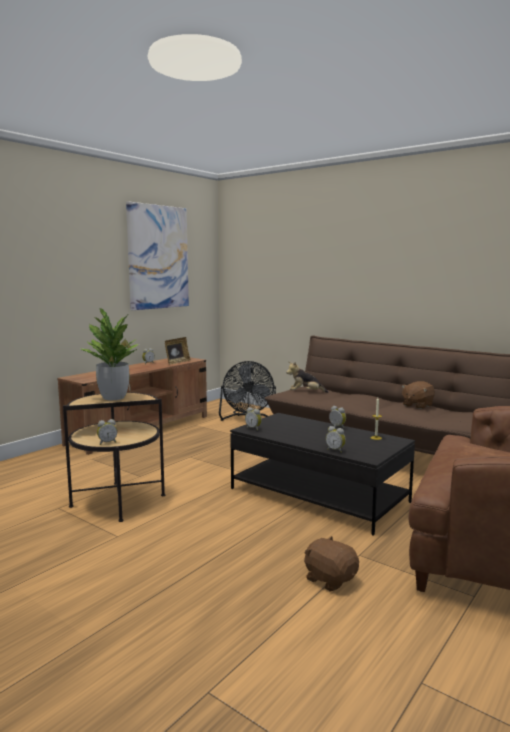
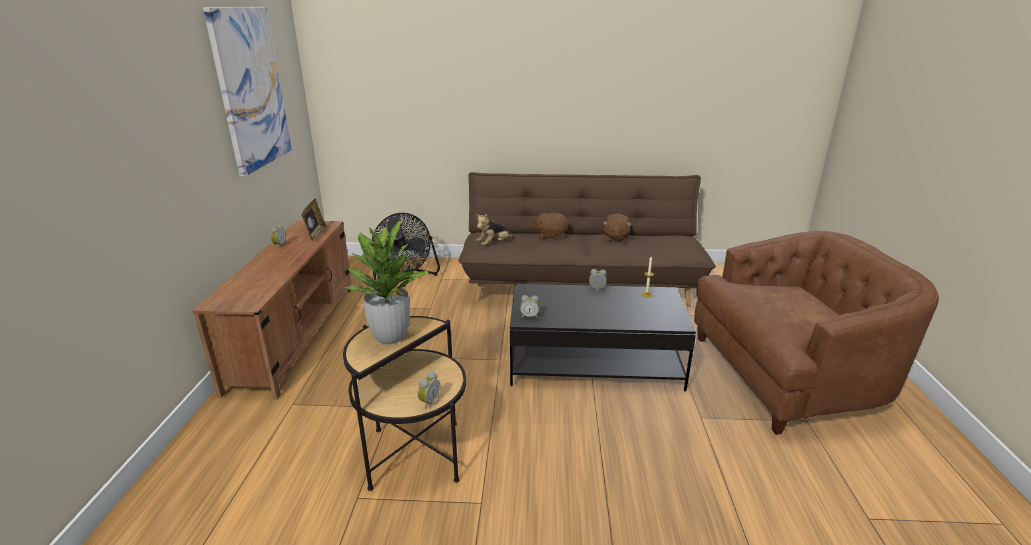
camera: 35 degrees left, 15 degrees up
brown plush toy [304,536,359,592] -> brown plush toy moved to [532,212,568,240]
alarm clock [326,426,346,453] -> none

